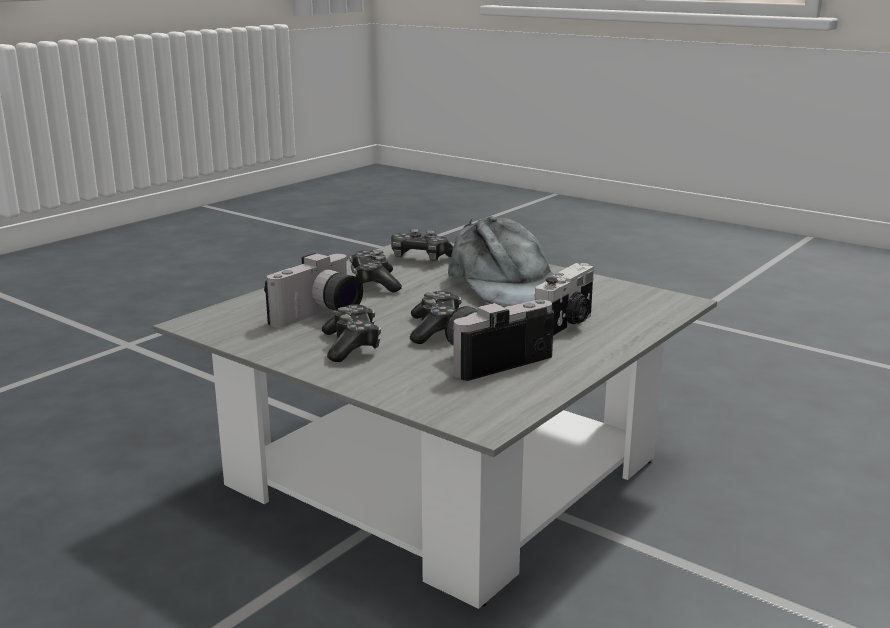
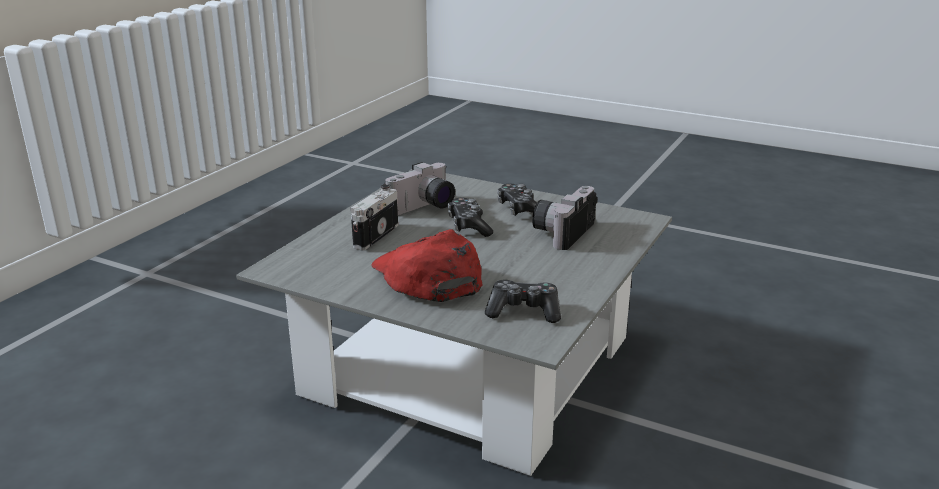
camera: 170 degrees right, 5 degrees up
game controller [349,250,402,293] -> none
grey cap [448,216,554,306] -> red cap [371,229,483,302]

